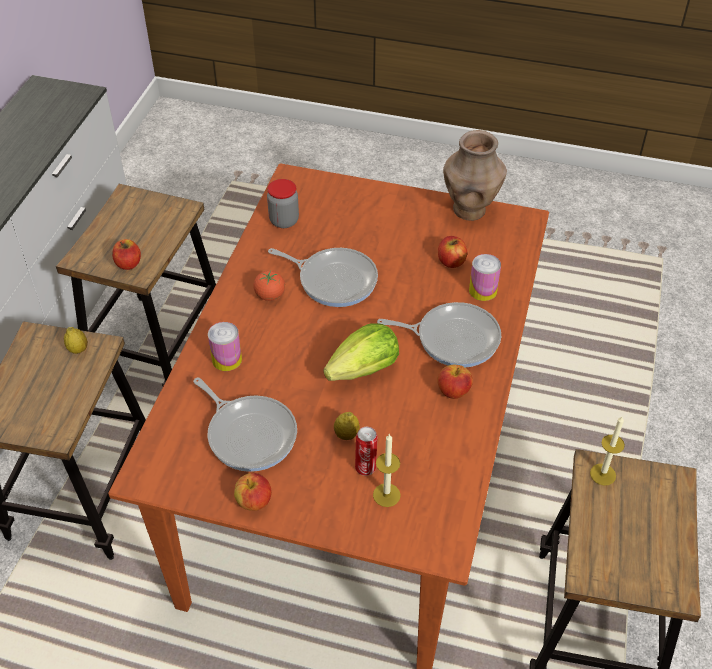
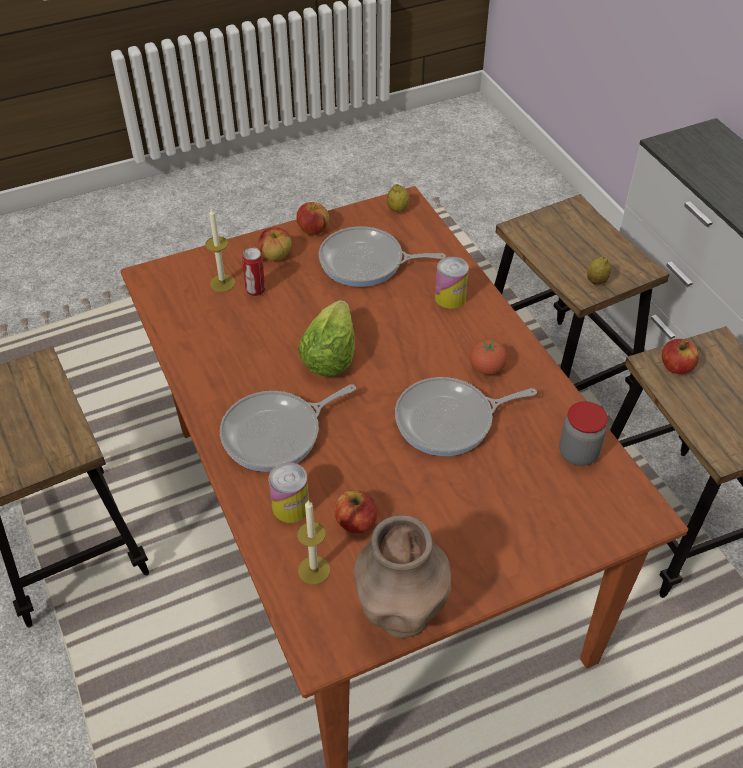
camera: 140 degrees right, 0 degrees up
lemon [334,412,360,440] -> lemon moved to [387,184,409,212]
apple [437,365,473,399] -> apple moved to [258,227,292,261]
candle [590,417,625,486] -> candle moved to [297,499,330,585]

